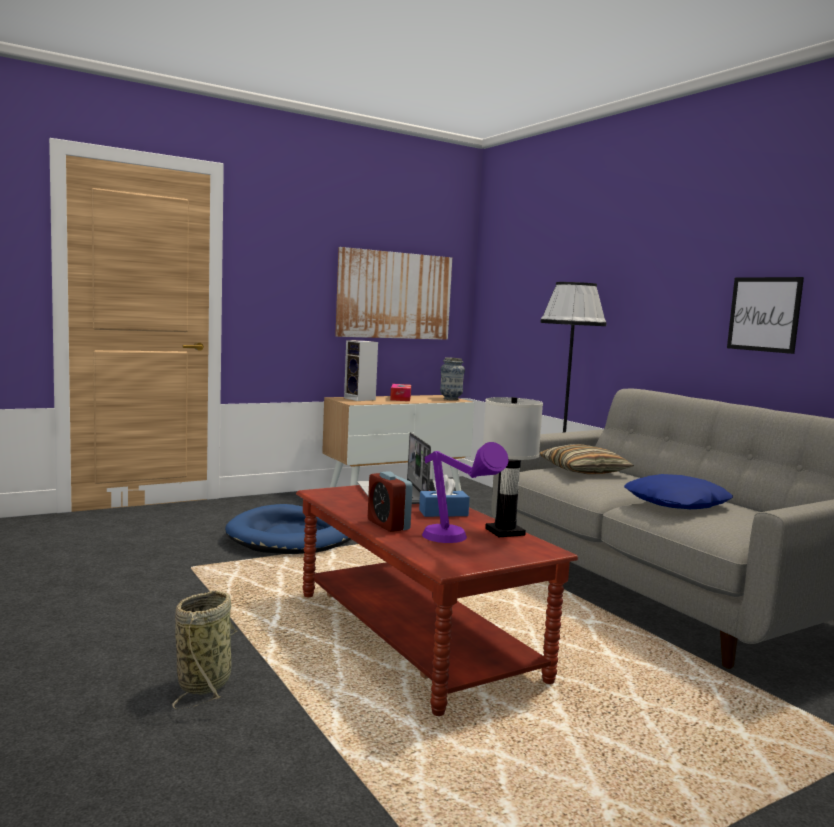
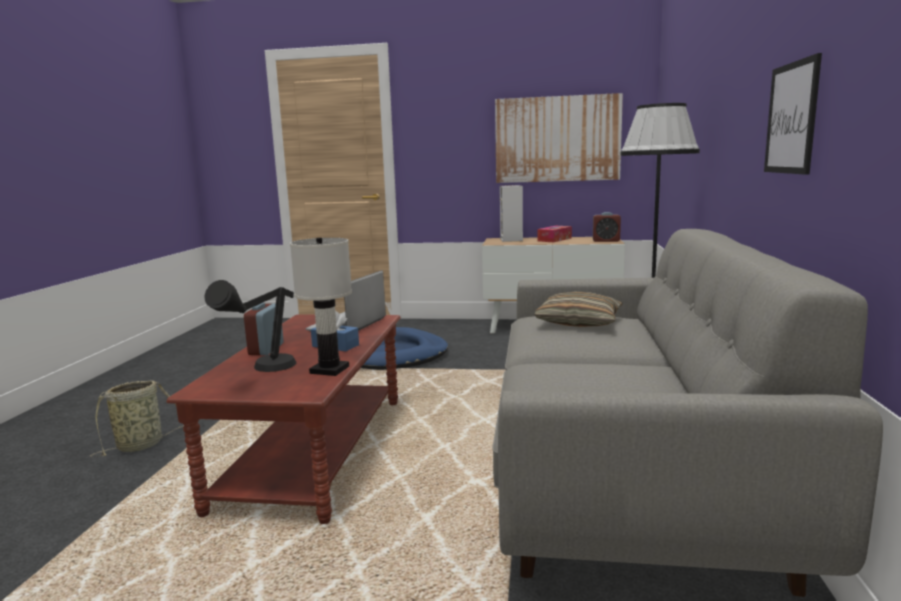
camera: 40 degrees right, 5 degrees up
purple table lamp [422,442,508,543] -> black table lamp [205,280,296,372]
vase [440,357,465,400] -> alarm clock [593,212,621,242]
blue pillow [624,474,733,509] -> none

